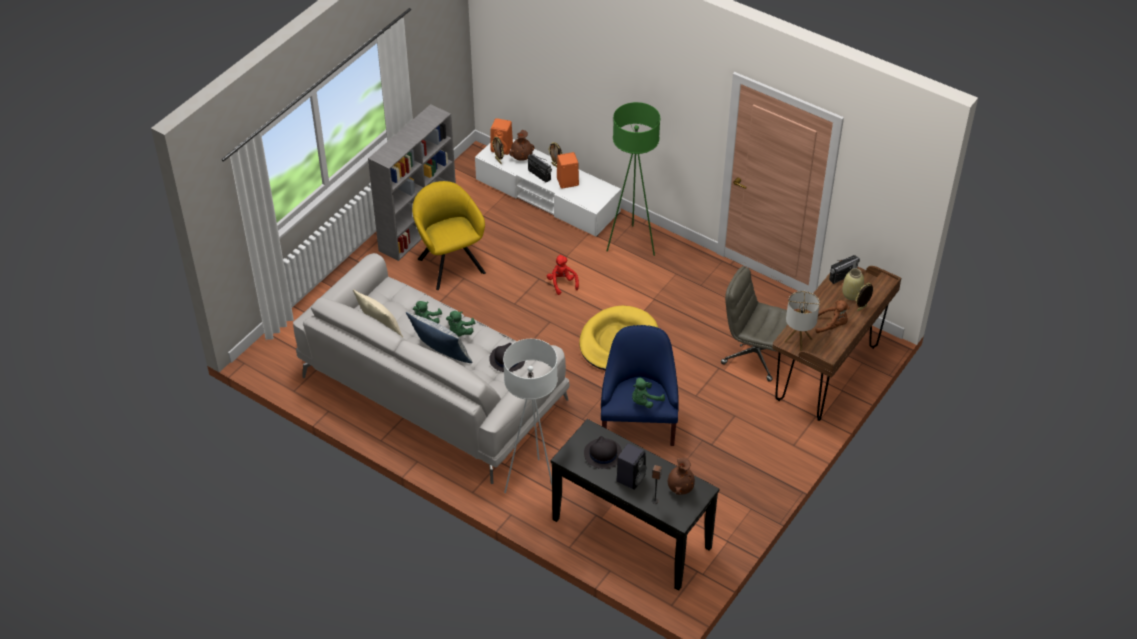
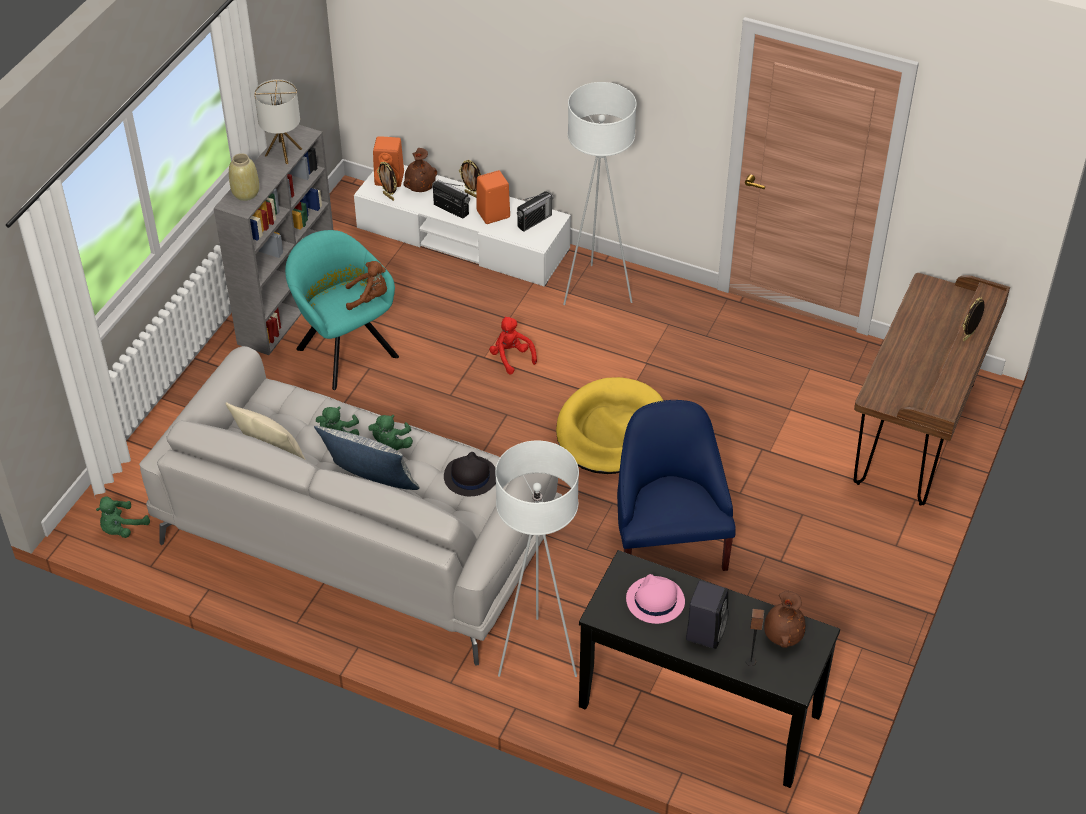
camera: 10 degrees left, 0 degrees up
yellow armchair [412,181,486,290] -> turquoise armchair [285,230,399,390]
black hat [584,436,622,469] -> pink hat [626,574,685,624]
green floor lamp [607,102,660,256] -> white floor lamp [563,82,637,305]
green plush toy [632,378,665,408] -> green plush toy moved to [96,496,150,538]
grey office chair [721,266,788,382] -> none
table lamp [785,291,820,351] -> table lamp moved to [254,79,302,164]
brown plush toy [815,300,850,333] -> brown plush toy moved to [346,261,387,310]
radio [829,255,860,284] -> radio moved to [517,191,554,232]
beige vase [842,268,864,300] -> beige vase moved to [229,153,259,201]

